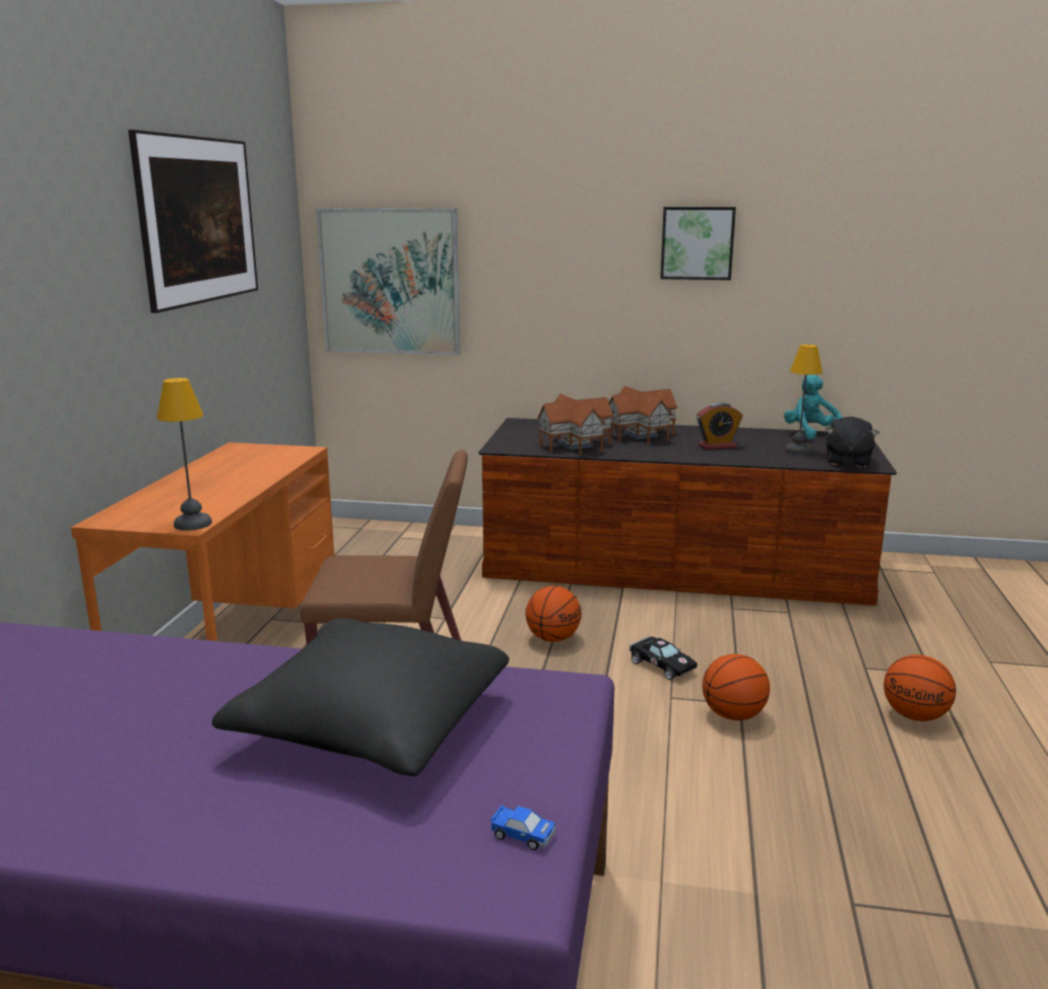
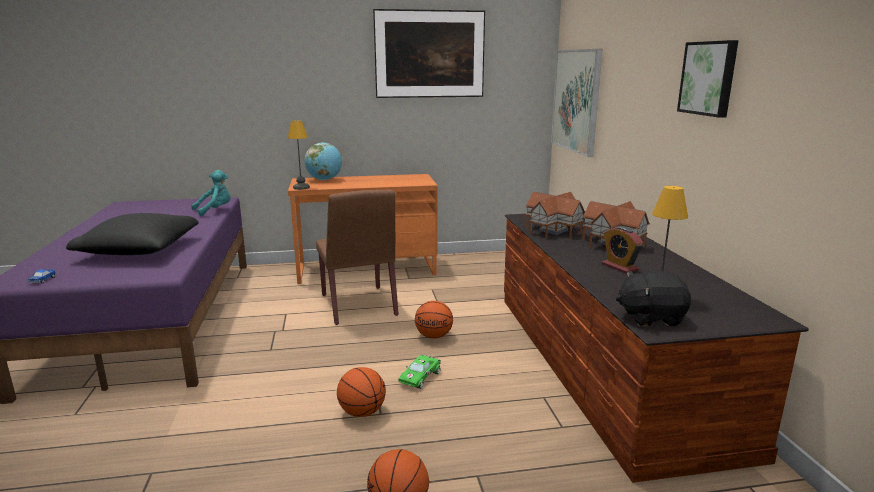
camera: 70 degrees right, 0 degrees up
black toy car [629,636,697,680] -> green toy car [398,355,441,389]
turquoise plush toy [784,375,842,440] -> turquoise plush toy moved to [191,170,231,216]
none -> globe [304,142,342,180]

